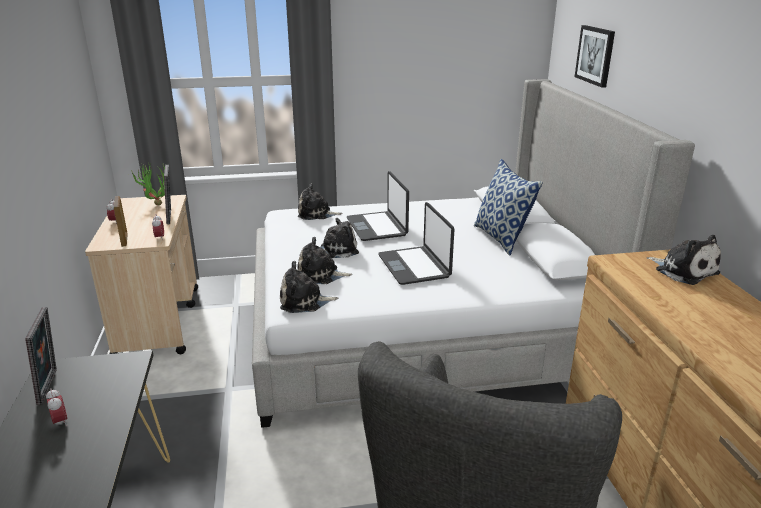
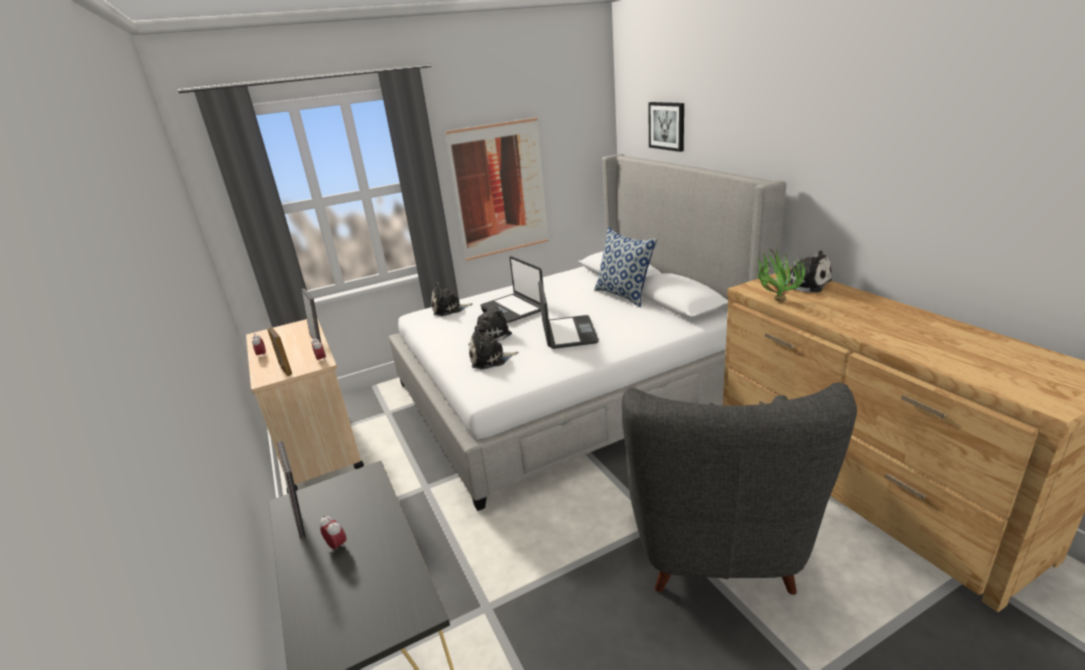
camera: 15 degrees left, 0 degrees up
potted plant [131,162,165,205] -> potted plant moved to [755,249,805,302]
plush toy [280,261,338,313] -> none
laptop [378,202,454,285] -> laptop turned 150 degrees counterclockwise [538,280,599,349]
none -> picture [445,118,549,261]

